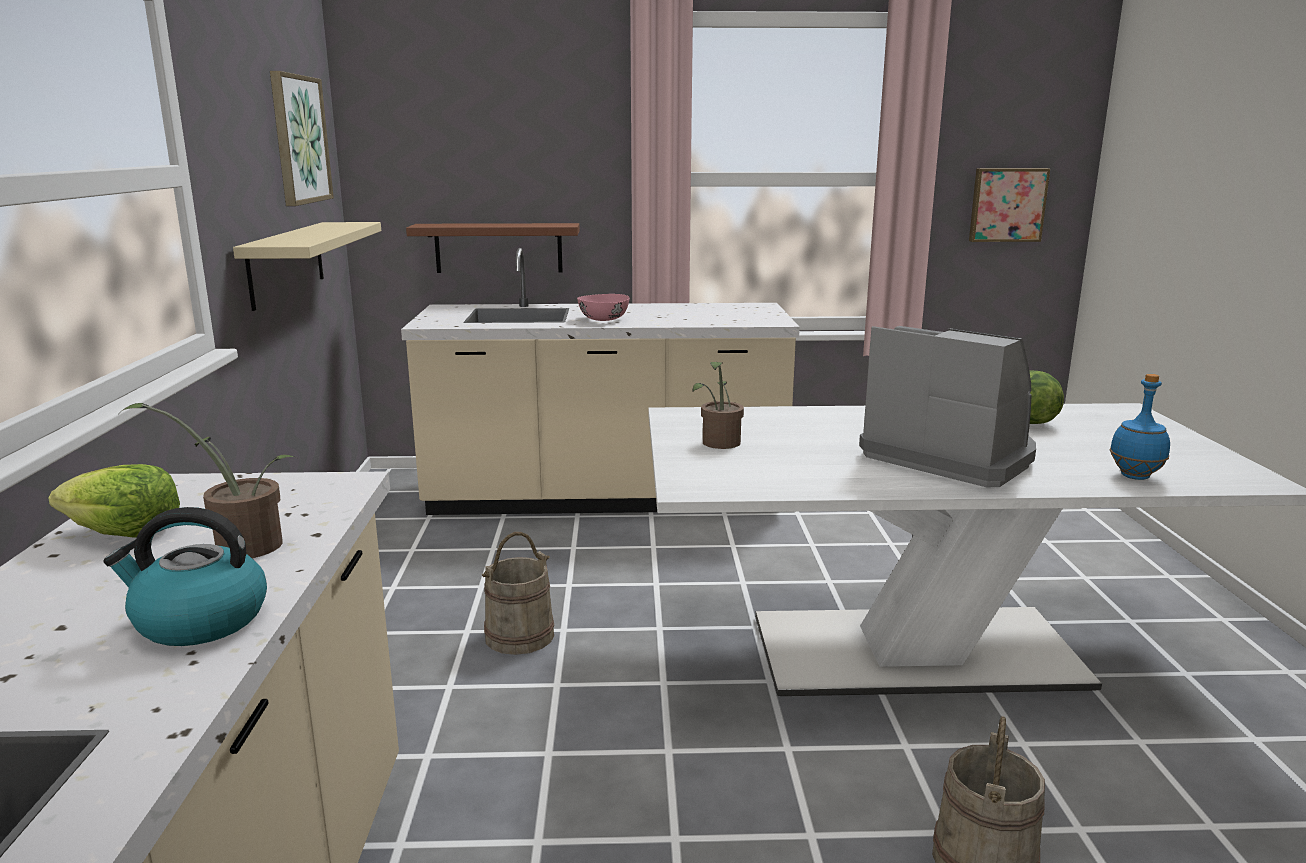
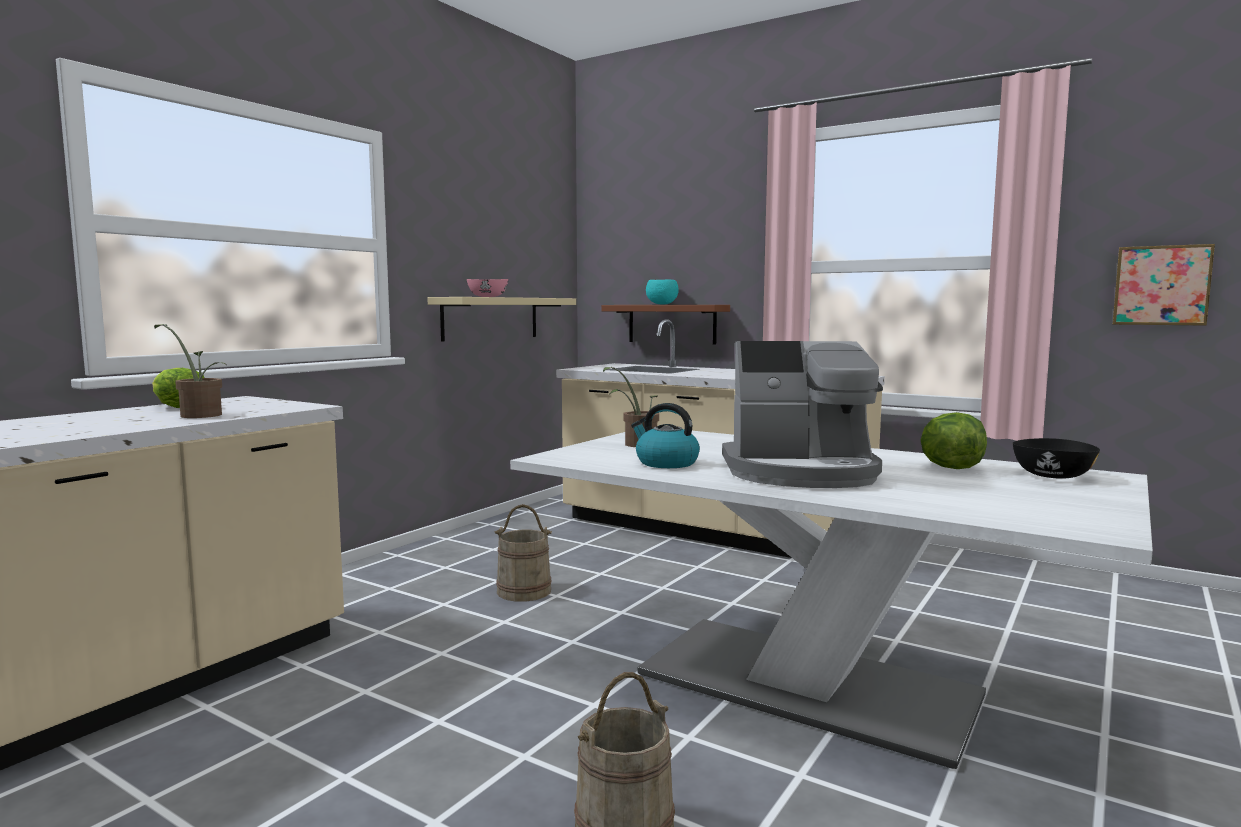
camera: 35 degrees right, 10 degrees down
kettle [103,507,267,646] -> kettle moved to [631,403,700,468]
picture [270,71,334,206] -> none
pink bowl [577,294,630,321] -> pink bowl moved to [467,279,508,297]
coffee machine [859,326,1036,487] -> coffee machine turned 105 degrees clockwise [722,341,883,488]
blue bottle [1110,374,1170,480] -> none
none -> turquoise bowl [646,280,679,305]
none -> black bowl [1013,438,1100,479]

